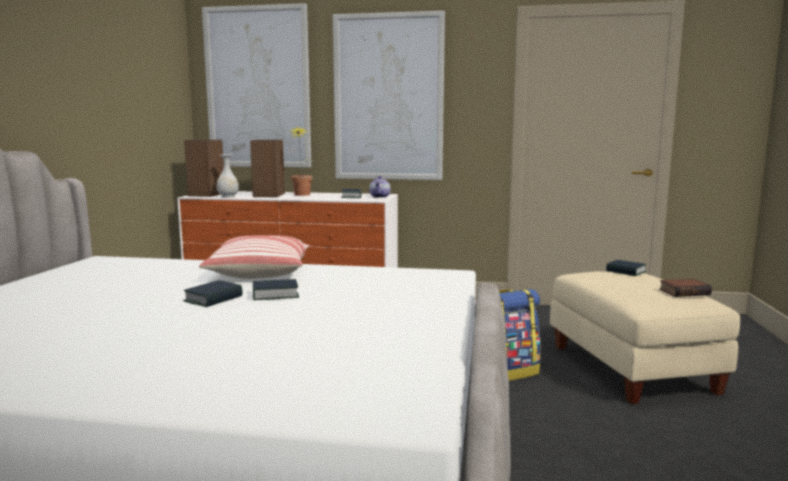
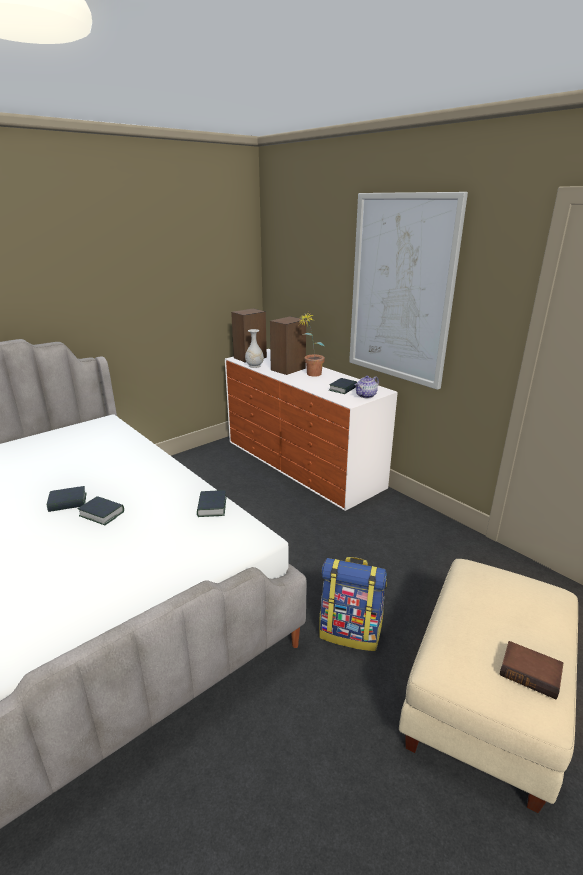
camera: 40 degrees right, 15 degrees up
pillow [199,235,310,279] -> none
picture [202,3,311,168] -> none
book [606,260,647,276] -> book moved to [197,490,227,517]

